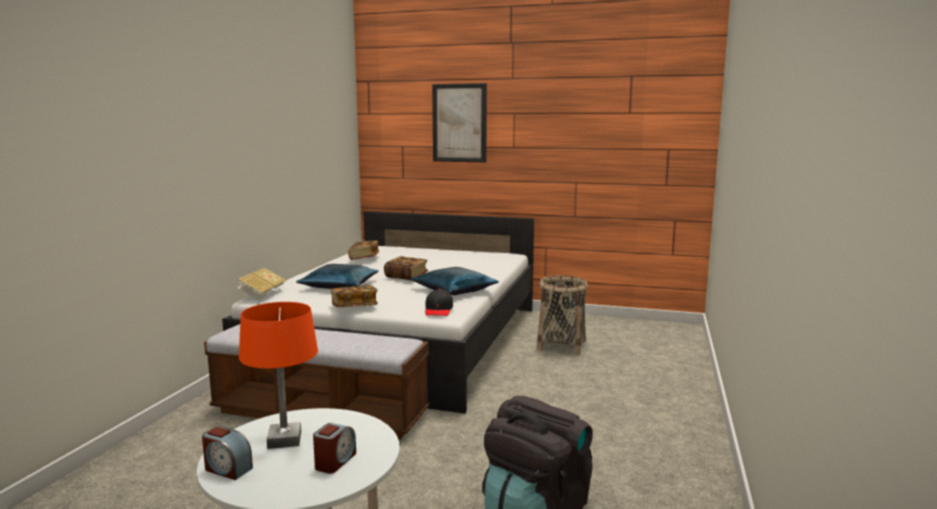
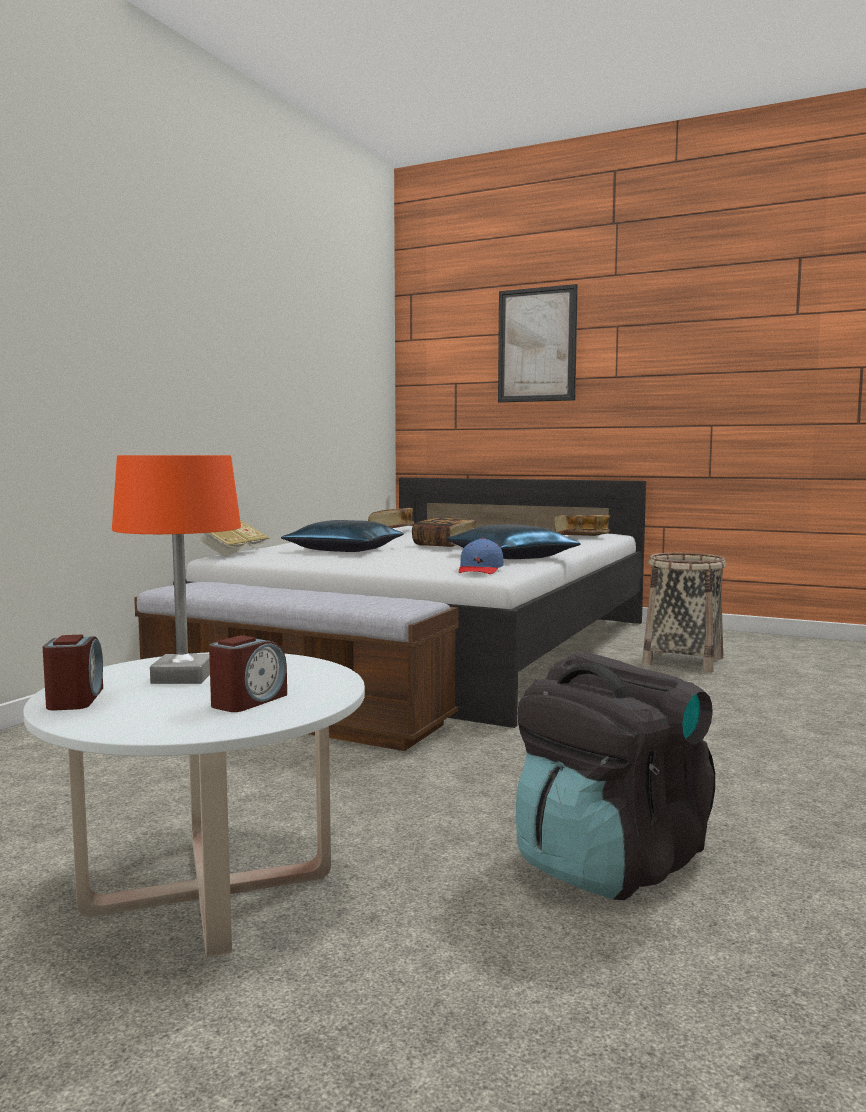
camera: 10 degrees right, 5 degrees down
alarm clock [202,426,253,480] -> alarm clock turned 135 degrees counterclockwise [43,635,103,710]
book [331,285,378,307] -> book moved to [554,515,611,536]
black cap [425,289,453,316] -> blue cap [459,538,504,574]

